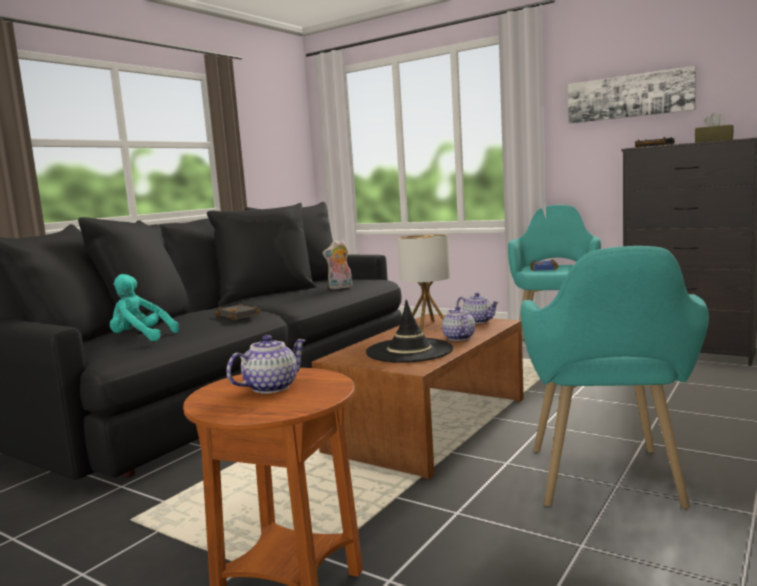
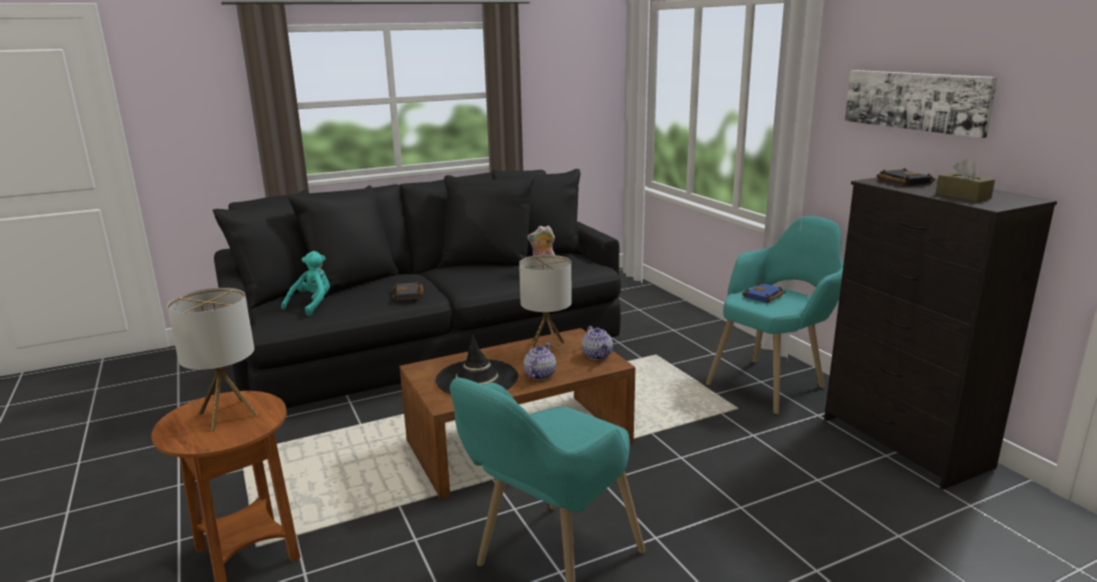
camera: 30 degrees right, 10 degrees up
turquoise plush toy [110,274,179,341] -> turquoise plush toy turned 75 degrees clockwise [281,251,330,316]
teapot [226,335,306,394] -> table lamp [167,288,259,431]

